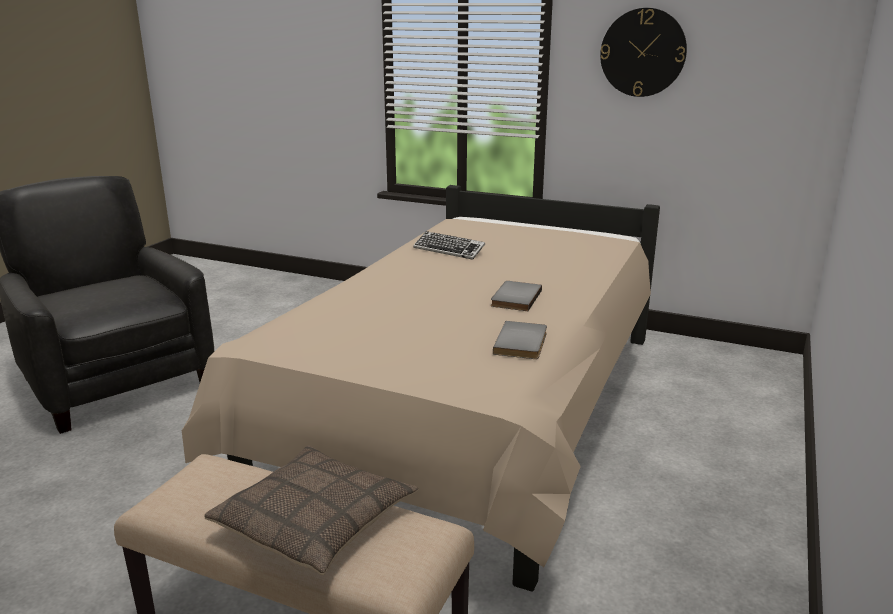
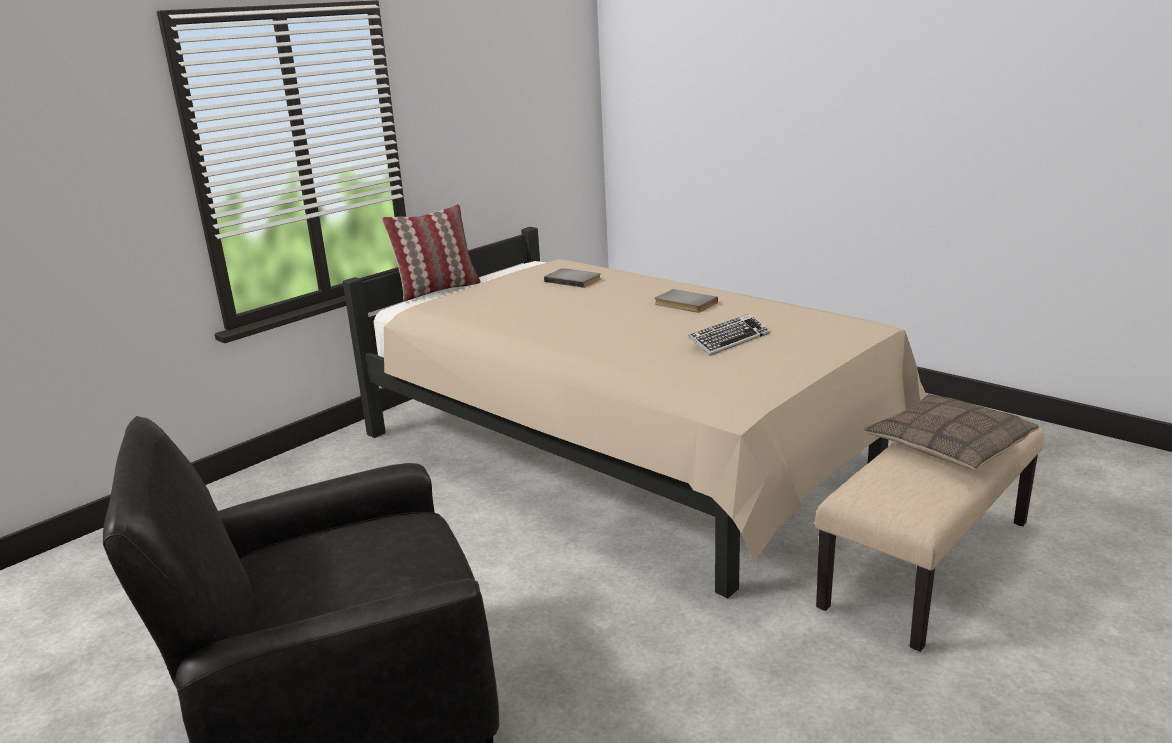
camera: 70 degrees left, 0 degrees up
keyboard [413,231,485,260] -> keyboard moved to [688,314,770,356]
grey book [493,321,547,359] -> grey book moved to [544,268,601,288]
wall clock [600,8,687,97] -> none
none -> pillow [382,204,480,301]

